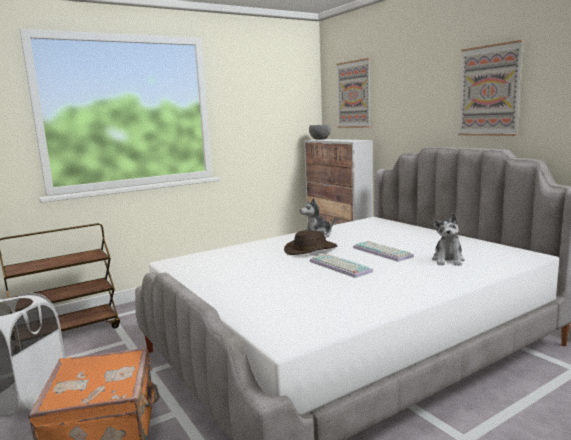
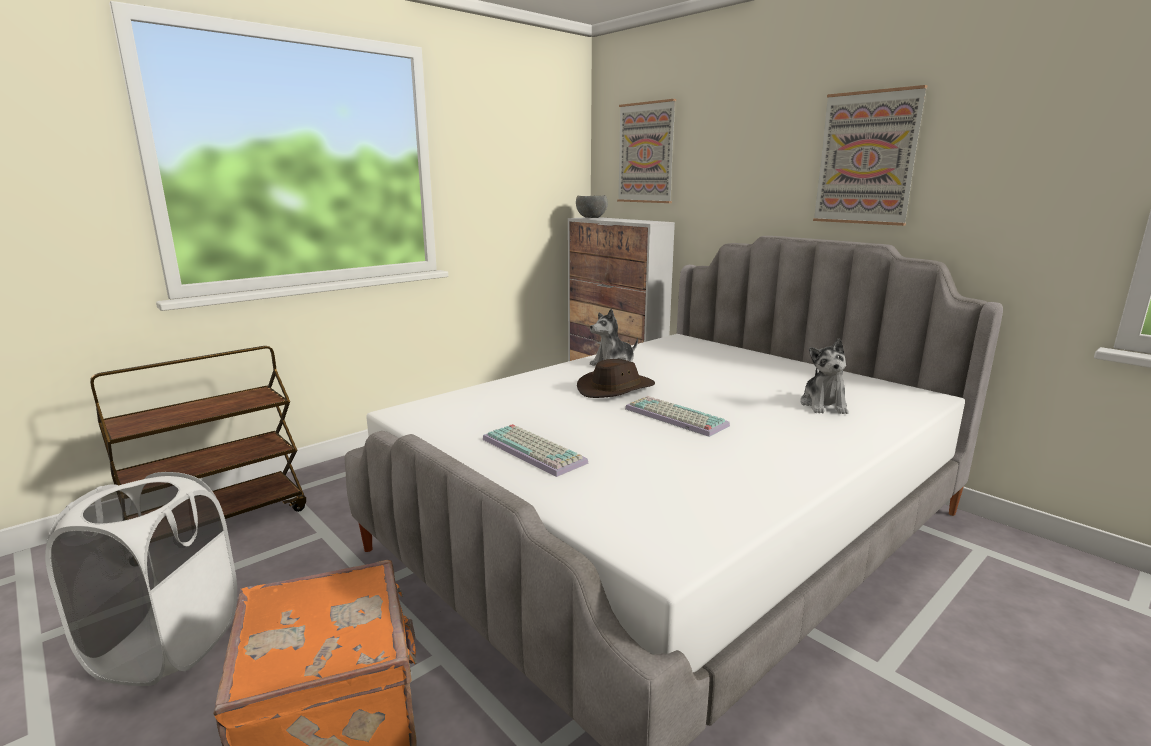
camera: 10 degrees left, 5 degrees up
keyboard [353,241,414,262] -> keyboard moved to [483,424,589,477]

